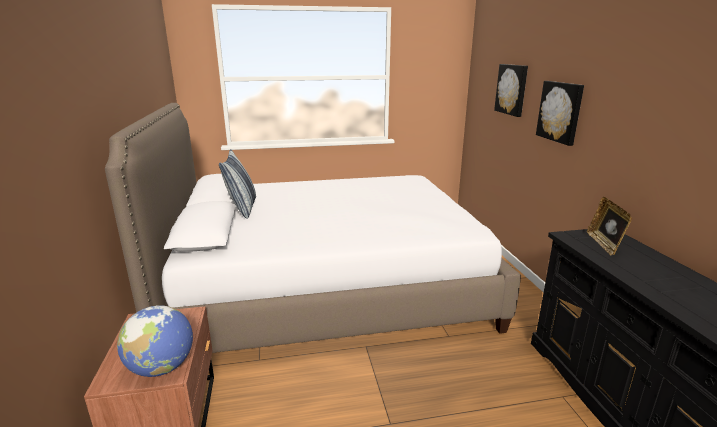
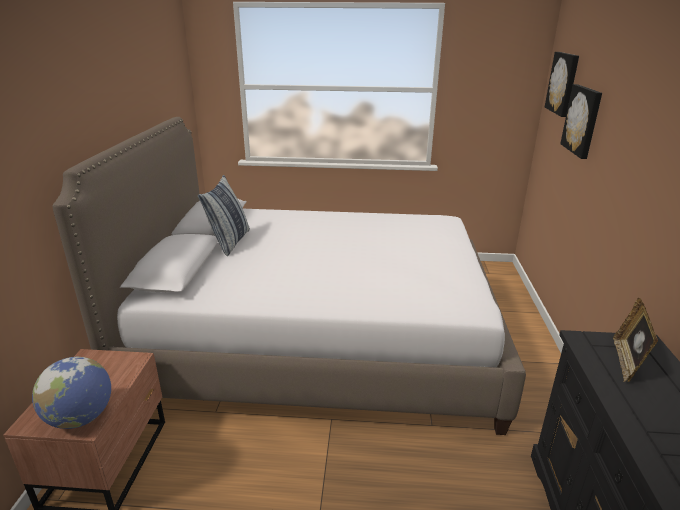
camera: 15 degrees right, 5 degrees up
picture [536,81,584,146] -> picture moved to [545,52,579,117]

